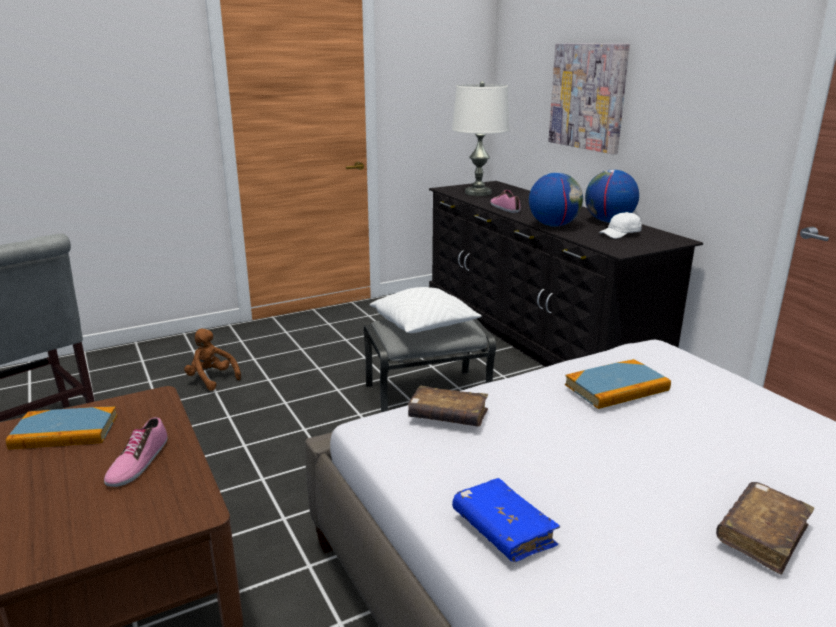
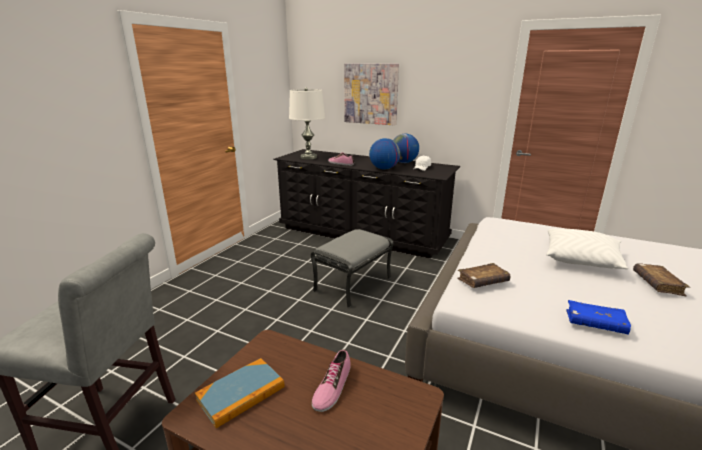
camera: 35 degrees left, 0 degrees up
shoe [104,417,168,487] -> shoe turned 45 degrees clockwise [312,349,350,412]
brown plush toy [184,328,241,391] -> none
white pillow [370,287,482,333] -> white pillow moved to [547,229,629,269]
book [565,359,671,409] -> none

